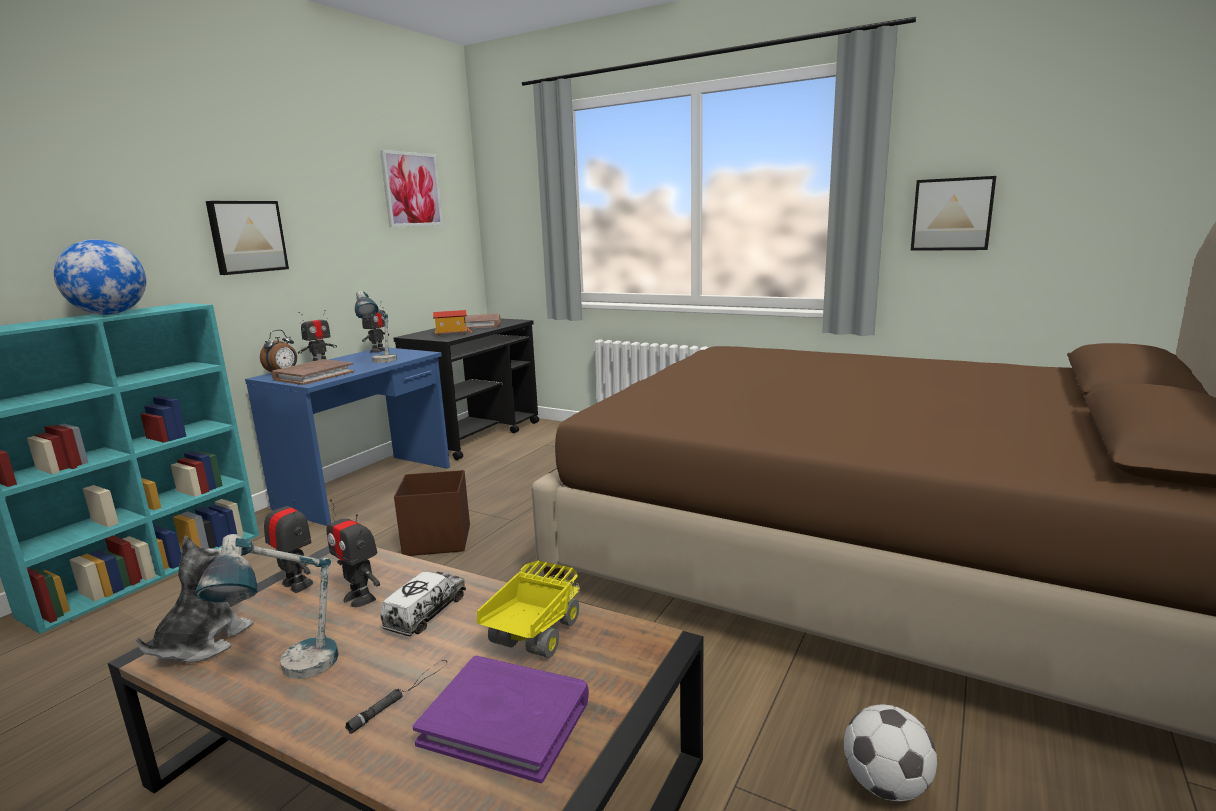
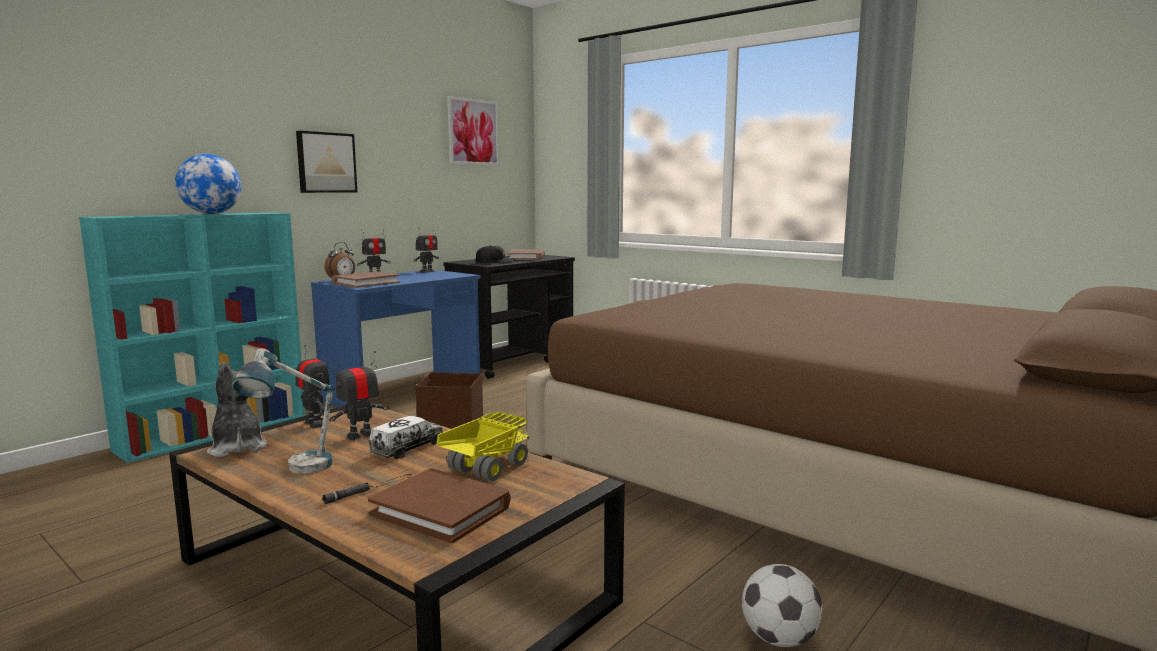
camera: 10 degrees right, 5 degrees down
plush toy [136,536,253,663] -> plush toy turned 60 degrees counterclockwise [207,362,268,457]
toy robot [326,499,380,607] -> toy robot turned 90 degrees clockwise [329,351,389,440]
table lamp [355,291,397,363] -> none
purple book [412,656,589,783] -> brown book [368,468,511,543]
toy house [433,310,472,337] -> black cap [476,245,516,264]
picture [911,176,996,251] -> none

